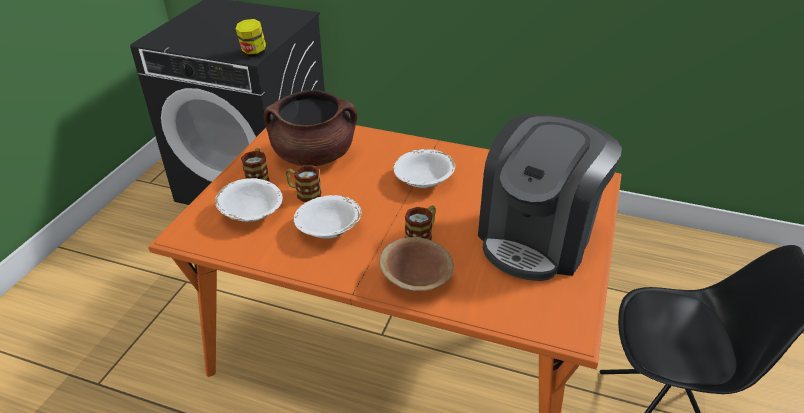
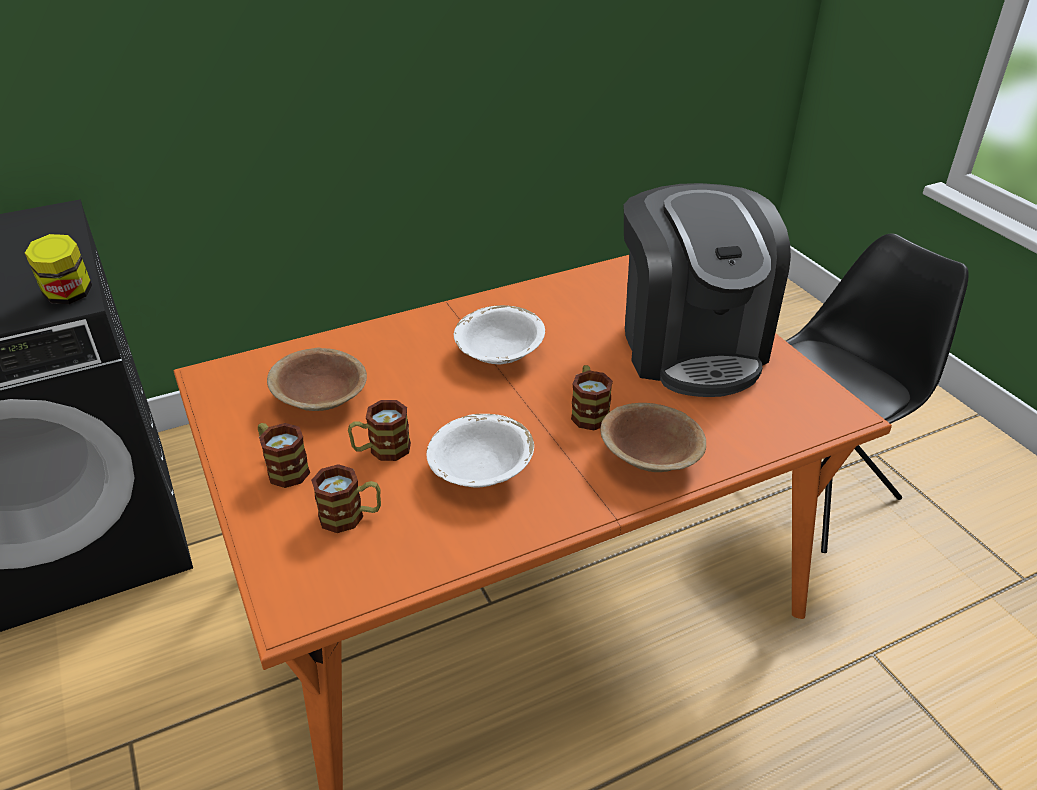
camera: 45 degrees left, 0 degrees up
white bowl [215,178,283,222] -> mug [311,464,381,533]
brown cooking pot [264,90,357,166] -> brown bowl [267,348,367,411]

